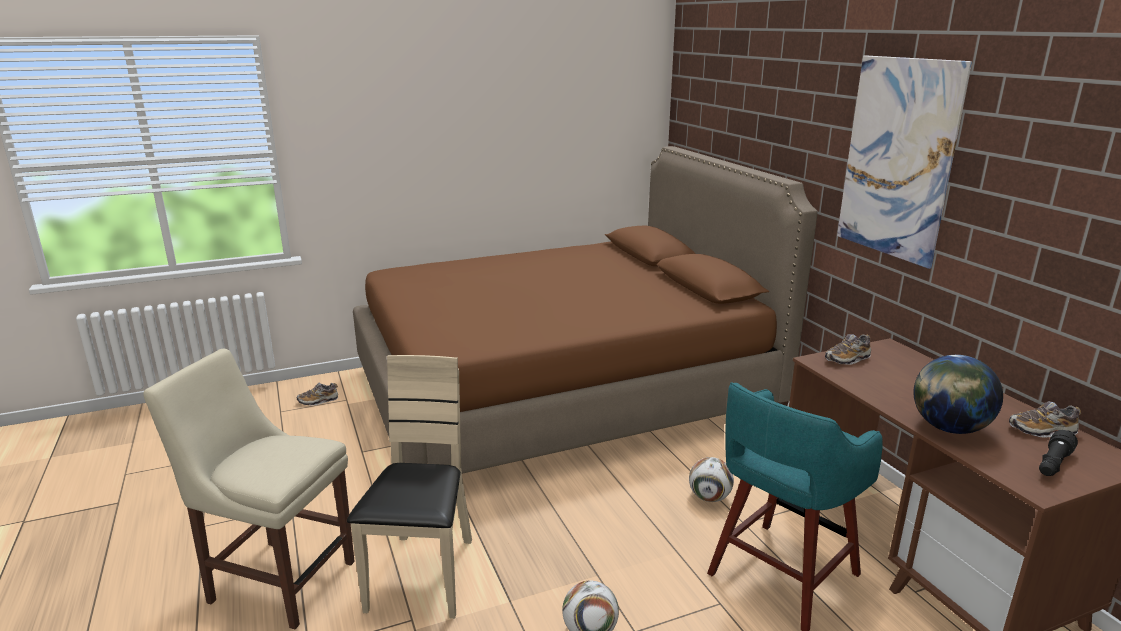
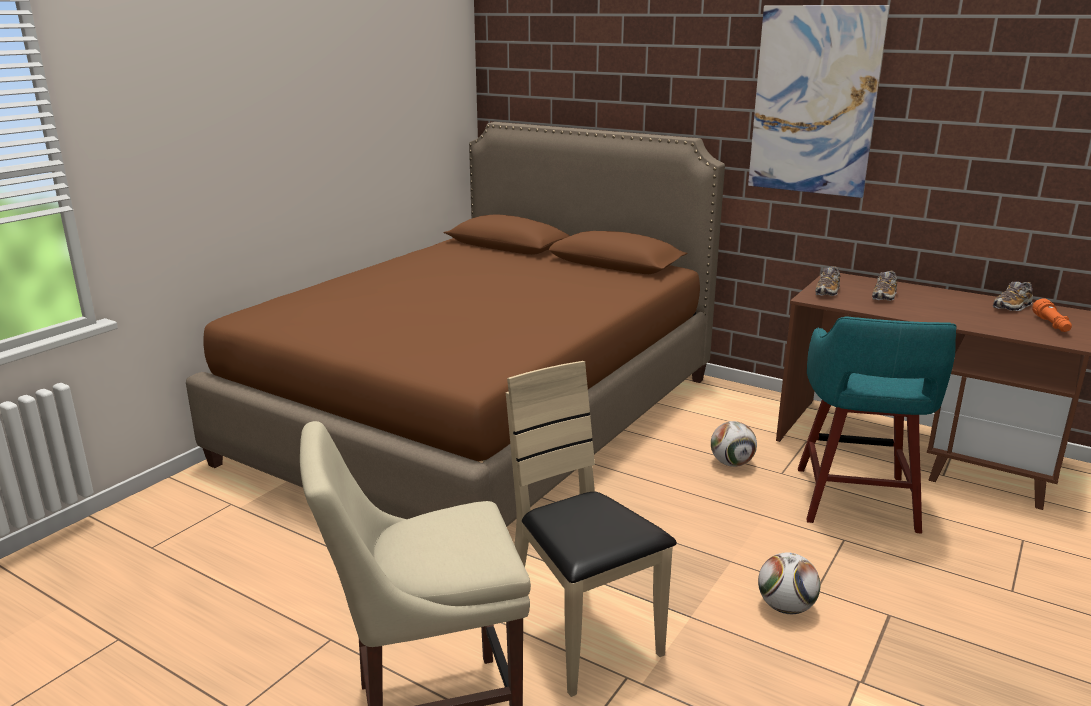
camera: 35 degrees left, 0 degrees up
shoe [297,382,338,405] -> shoe moved to [872,271,898,301]
globe [913,355,1003,434] -> none
black flashlight [1039,430,1078,476] -> orange flashlight [1032,298,1072,332]

